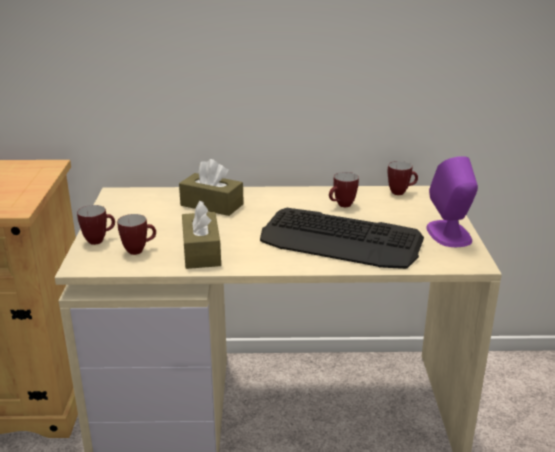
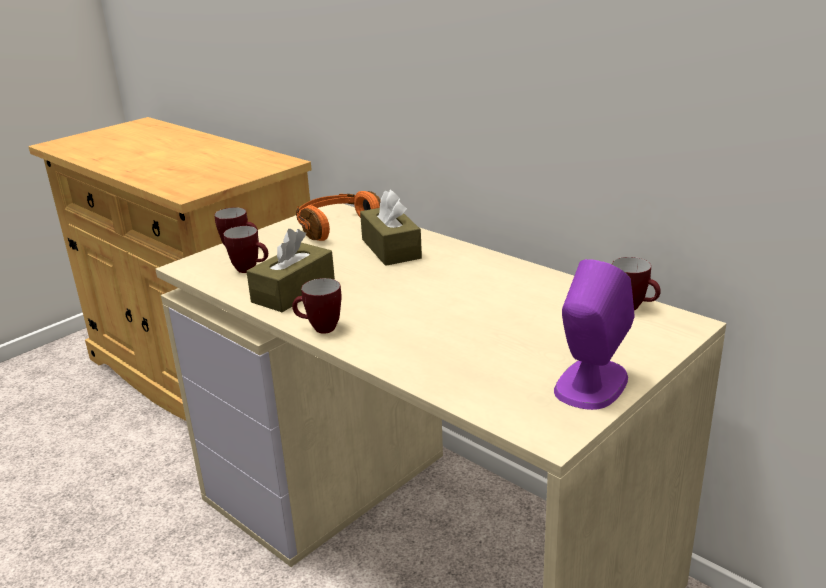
camera: 45 degrees right, 0 degrees up
keyboard [260,208,424,269] -> none
mug [329,172,359,207] -> mug moved to [292,278,341,334]
none -> orange headphones [296,191,381,241]

